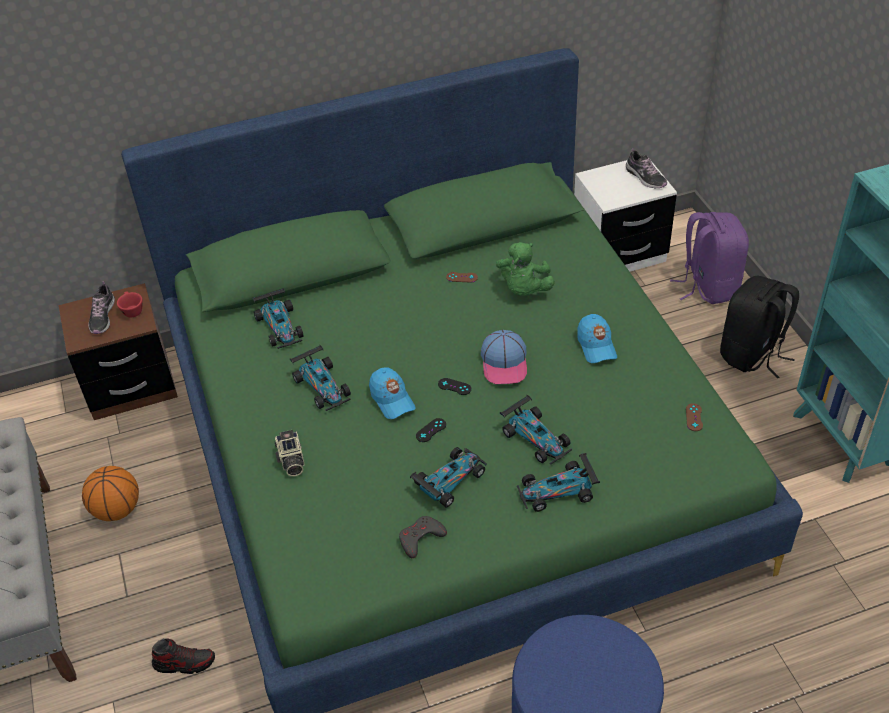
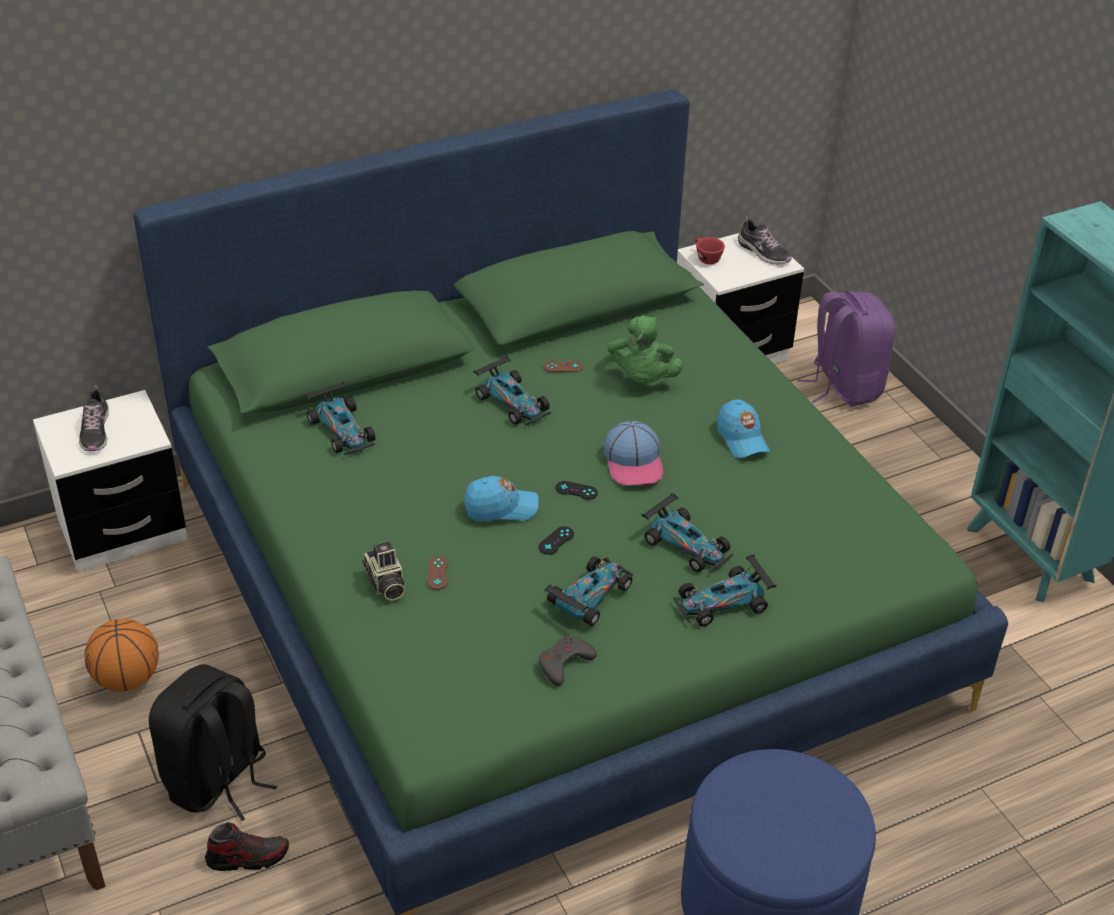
camera: 10 degrees left, 5 degrees down
brown nightstand [58,283,178,420] -> white nightstand [33,390,187,572]
red cup [117,292,143,317] -> red cup moved to [695,237,725,264]
toy car [290,345,351,411] -> toy car moved to [473,356,551,426]
blue cap [369,368,416,419] -> blue cap turned 60 degrees counterclockwise [464,476,539,521]
brown game controller [686,403,703,431] -> brown game controller moved to [427,556,449,590]
black backpack [720,276,799,379] -> black backpack moved to [149,664,277,821]

